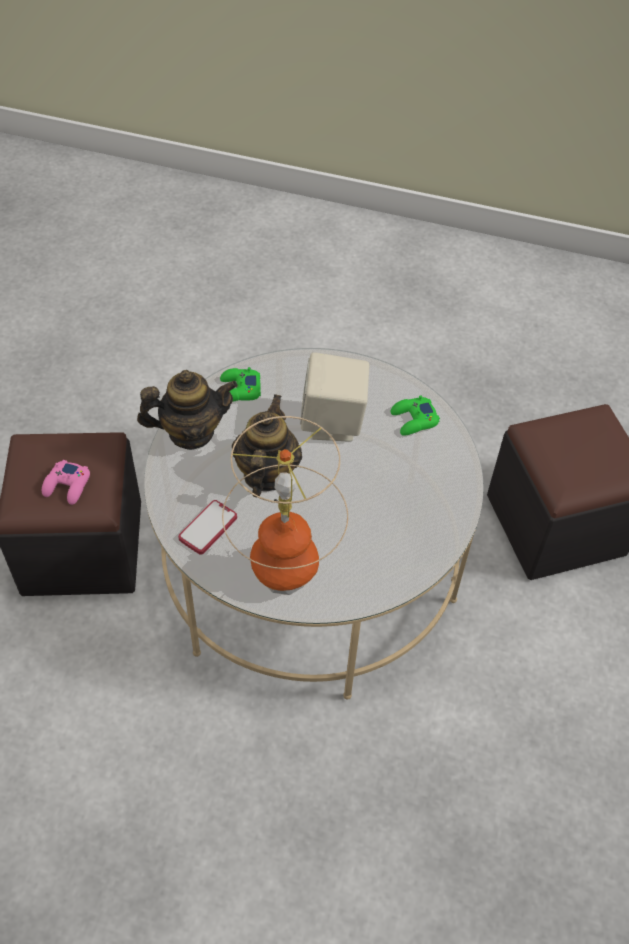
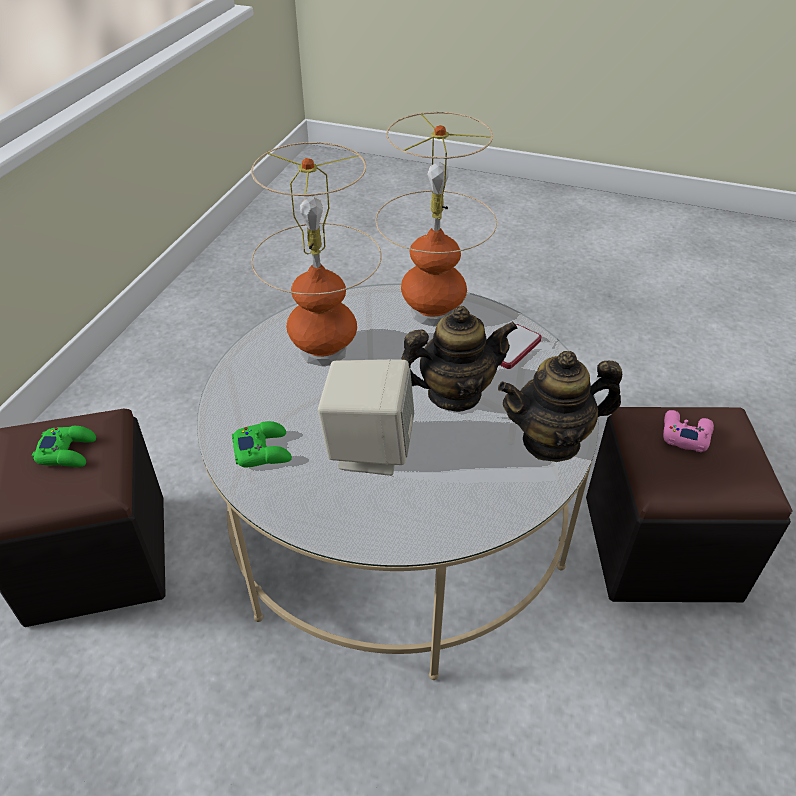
camera: 175 degrees left, 10 degrees down
green game controller [220,367,261,401] -> green game controller moved to [32,426,96,467]
teapot [232,394,302,497] -> teapot turned 120 degrees counterclockwise [401,306,518,412]
none -> table lamp [251,142,382,366]

